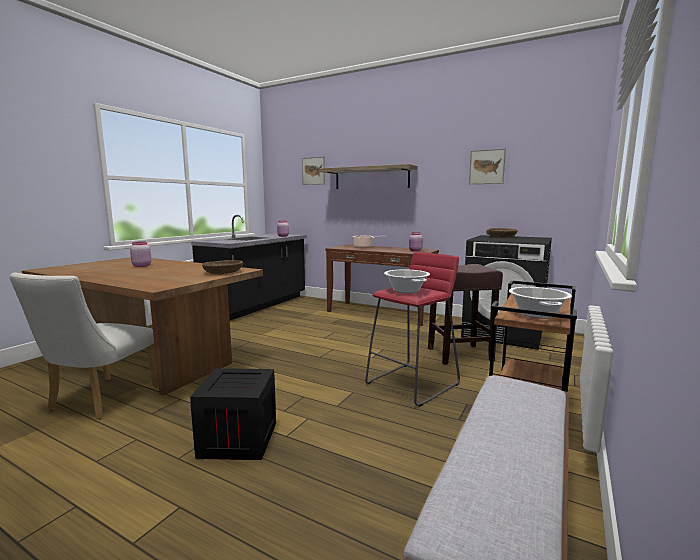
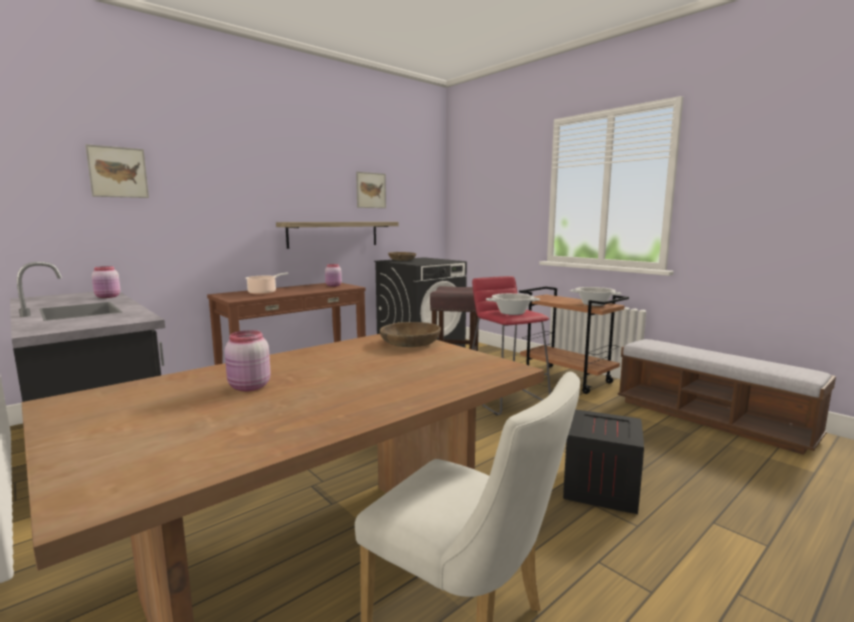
camera: 70 degrees left, 0 degrees up
shelf [319,164,418,189] -> shelf moved to [276,222,399,249]

